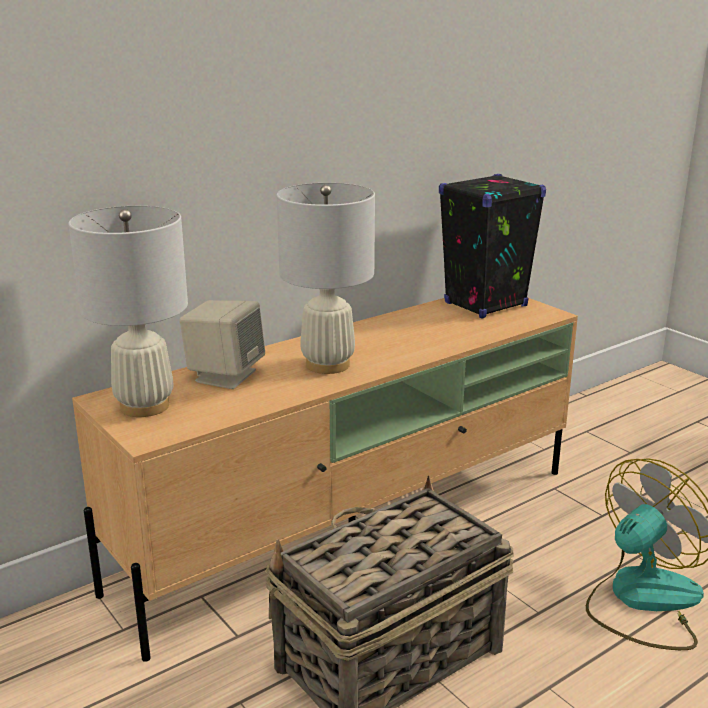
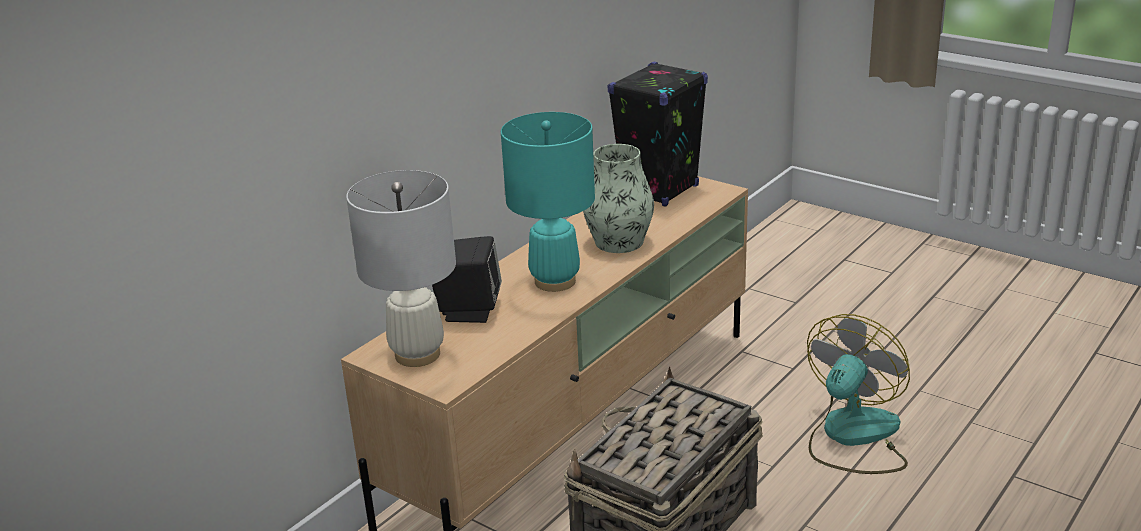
camera: 15 degrees left, 5 degrees up
beige speaker [180,300,265,389] -> black speaker [432,236,502,323]
white table lamp [277,183,375,374] -> turquoise table lamp [501,112,595,292]
none -> vase [583,144,654,253]

